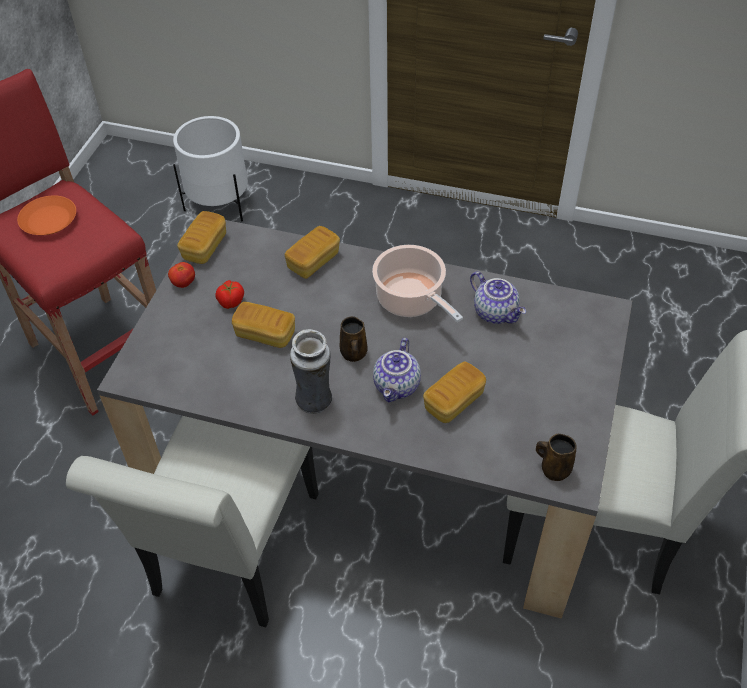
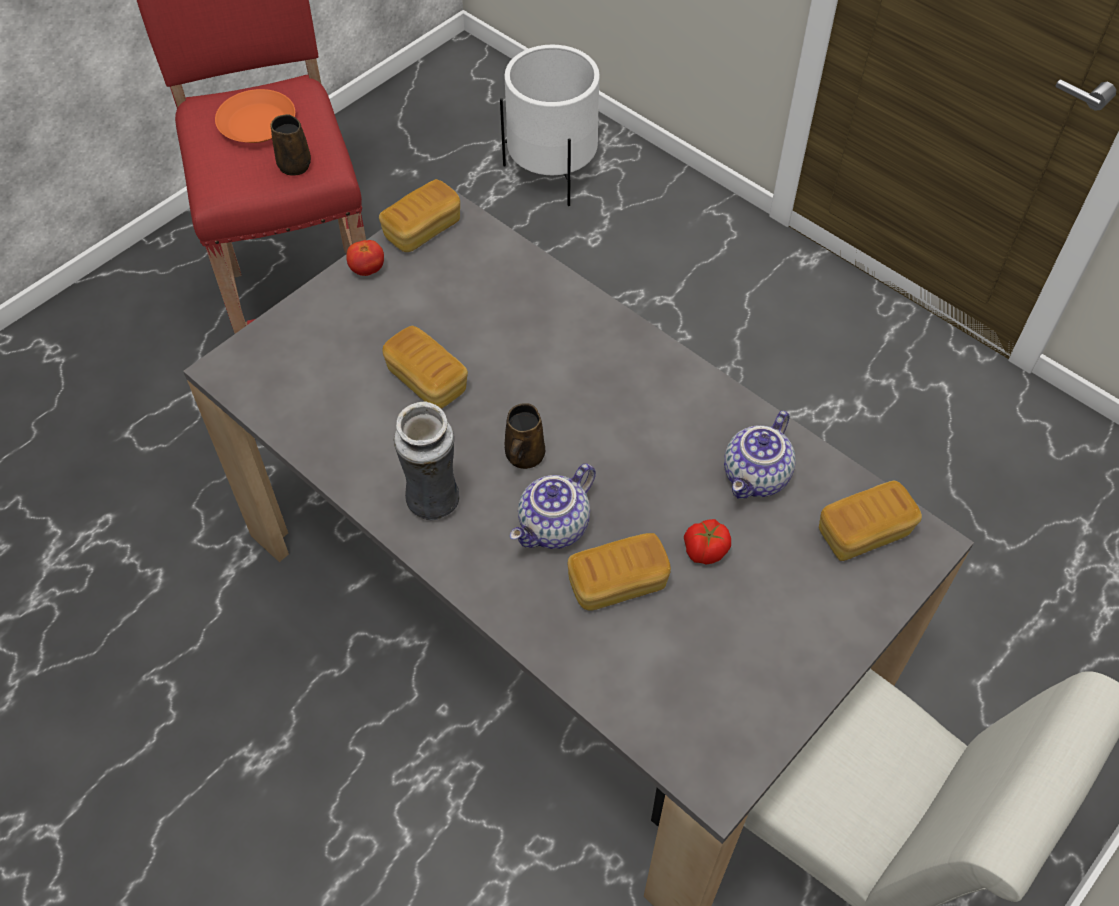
camera: 25 degrees right, 5 degrees up
white chair [66,416,319,627] -> none
tomato [215,280,244,309] -> tomato moved to [684,519,731,564]
bread [285,226,340,279] -> bread moved to [819,481,922,561]
cooking pot [372,245,463,322] -> none
teapot [470,272,526,324] -> teapot turned 45 degrees clockwise [724,411,796,499]
brown mug [536,434,577,481] -> brown mug moved to [270,114,311,176]

